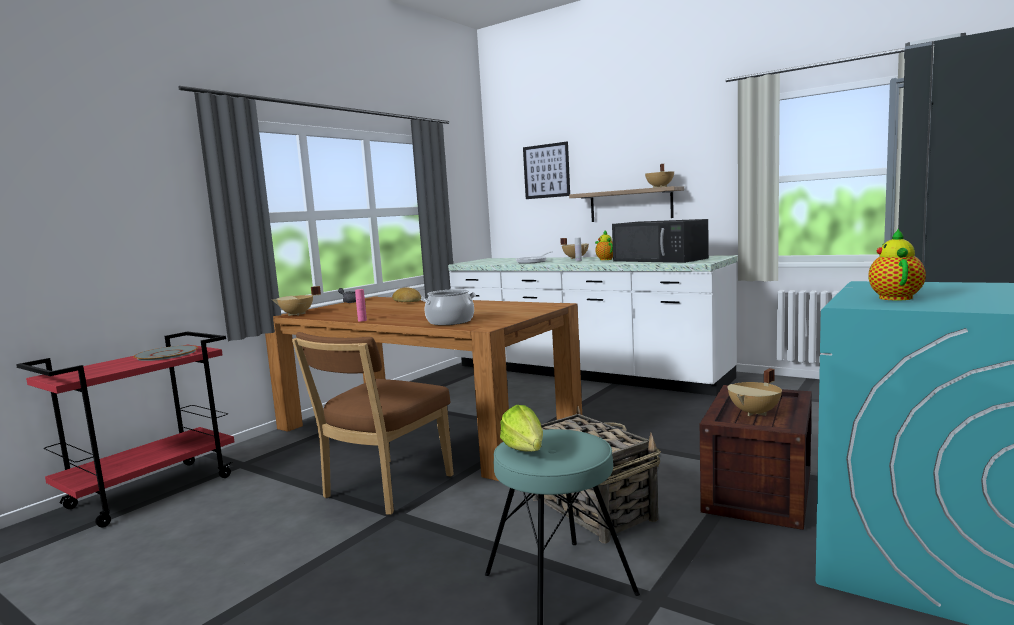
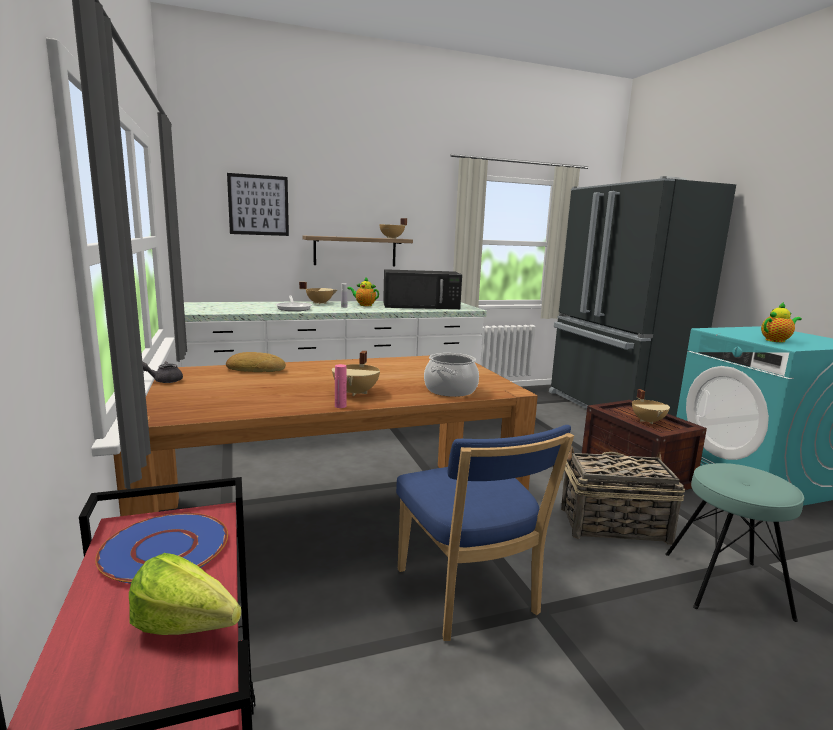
camera: 55 degrees left, 5 degrees up
grey plate [133,345,198,361] -> blue plate [95,513,228,584]
beige cooking pot [272,286,321,316] -> beige cooking pot moved to [332,351,380,396]
brown chair [292,332,454,515] -> blue chair [396,425,574,641]
lettuce [500,405,543,452] -> lettuce moved to [129,553,241,635]
teapot [868,229,926,300] -> teapot turned 105 degrees clockwise [761,302,802,342]

